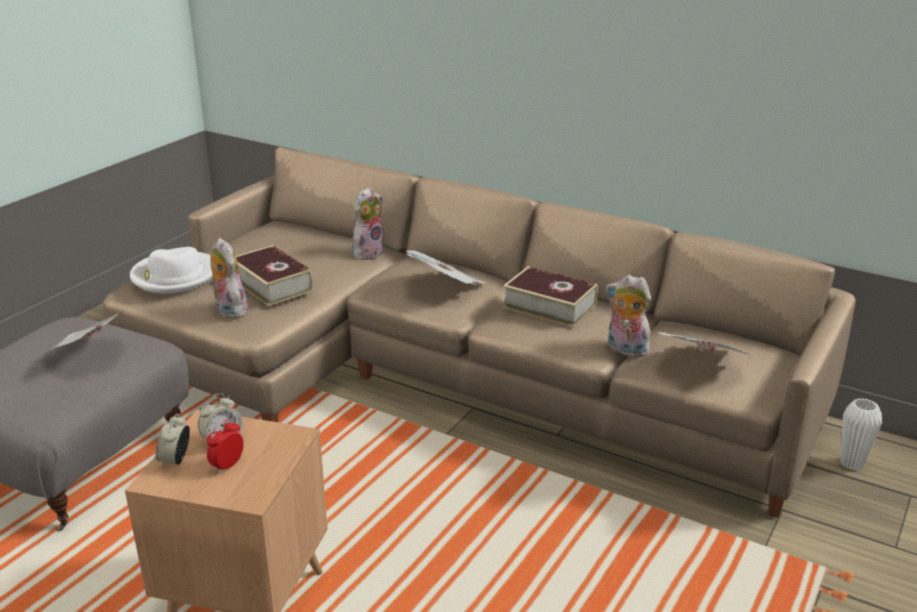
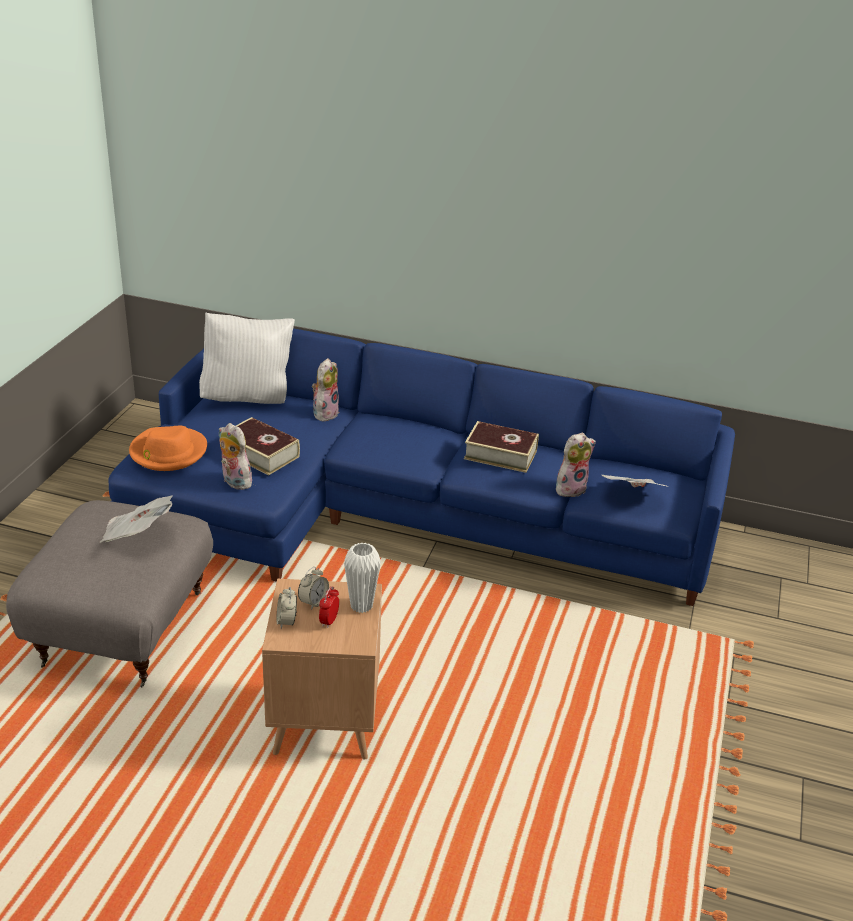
camera: 15 degrees left, 5 degrees up
beige sofa [103,147,856,518] -> blue sofa [109,328,735,606]
white hat [130,247,212,293] -> orange hat [129,426,207,471]
newspaper [405,250,486,285] -> none
plush toy [605,275,651,357] -> plush toy turned 135 degrees clockwise [556,432,596,497]
white vase [840,398,882,471] -> white vase moved to [344,542,381,613]
none -> white pillow [199,312,295,404]

